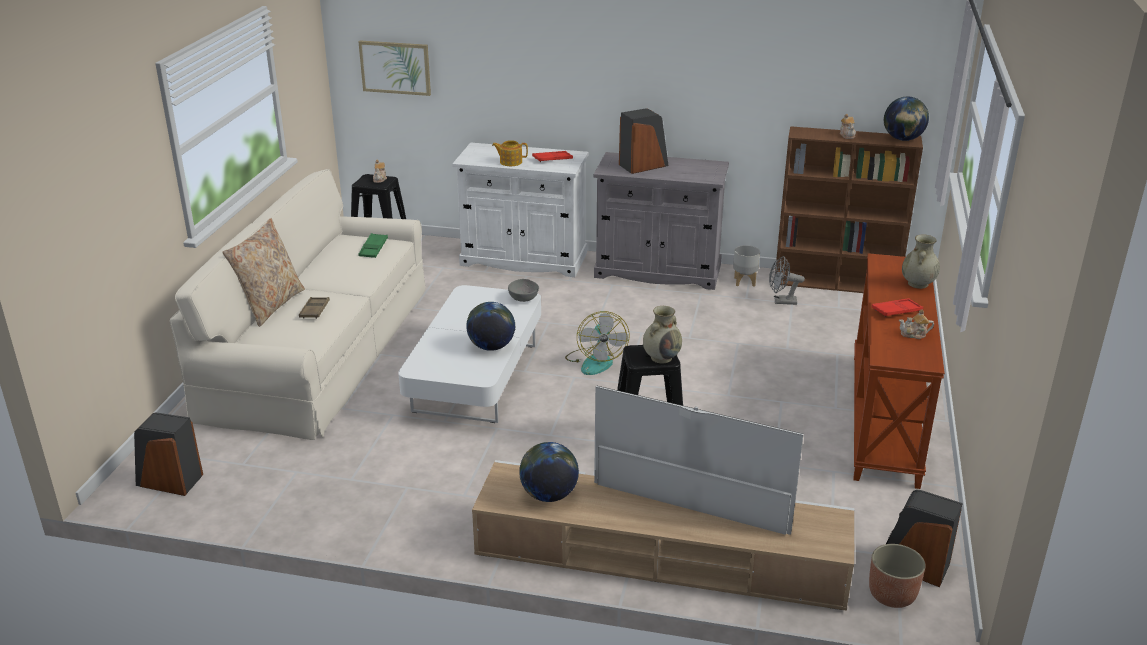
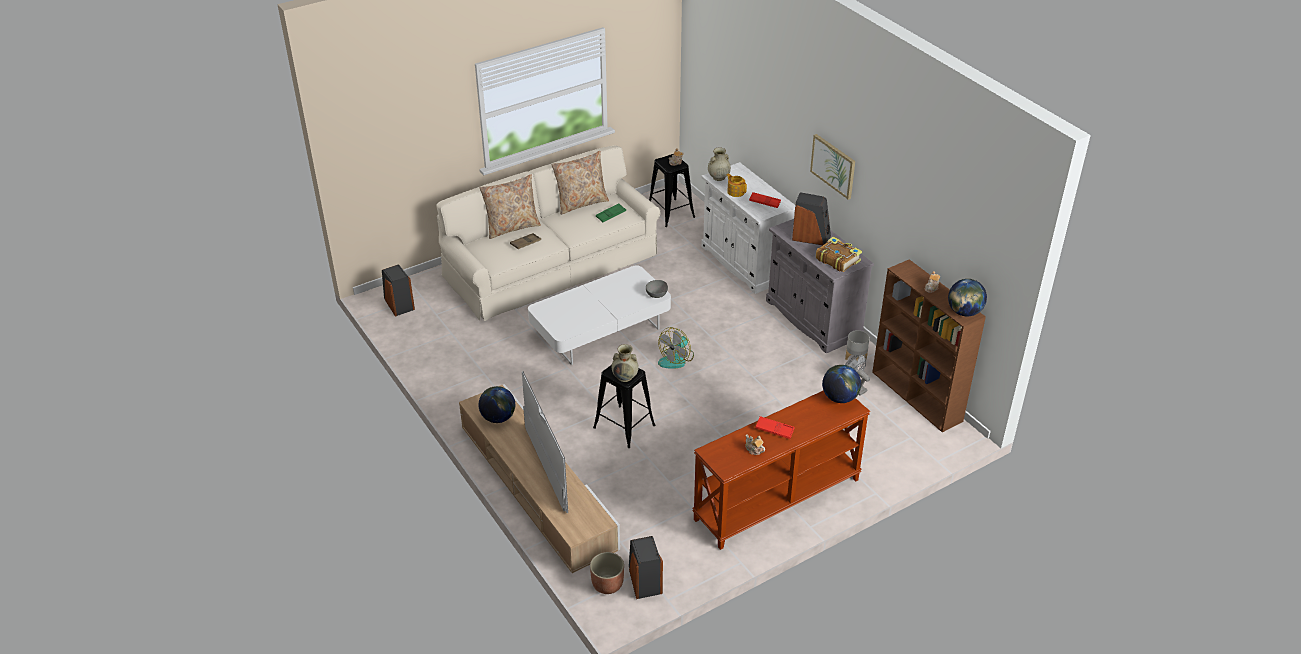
camera: 45 degrees right, 10 degrees up
picture [359,41,431,96] -> picture moved to [810,134,855,200]
globe [466,302,516,351] -> globe moved to [822,365,861,403]
beige vase [902,235,940,289] -> beige vase moved to [708,148,731,181]
none -> beige pillow [551,151,609,215]
none -> book [816,237,862,272]

